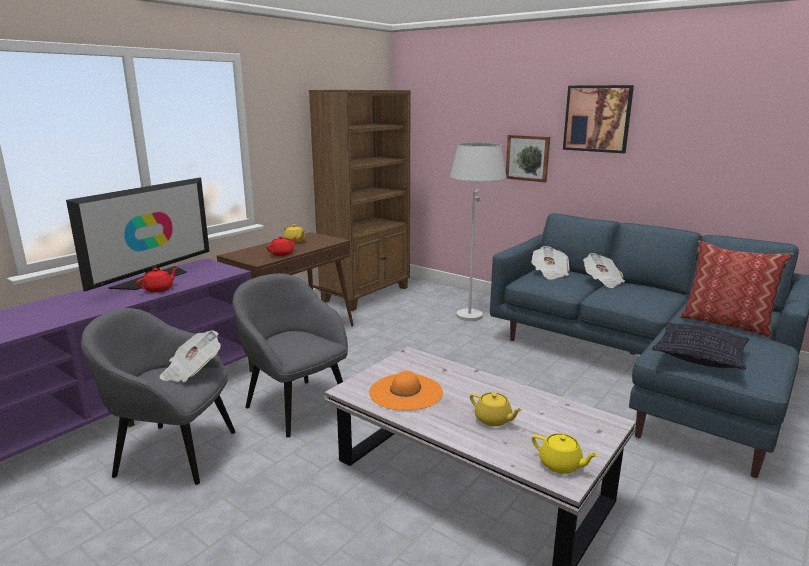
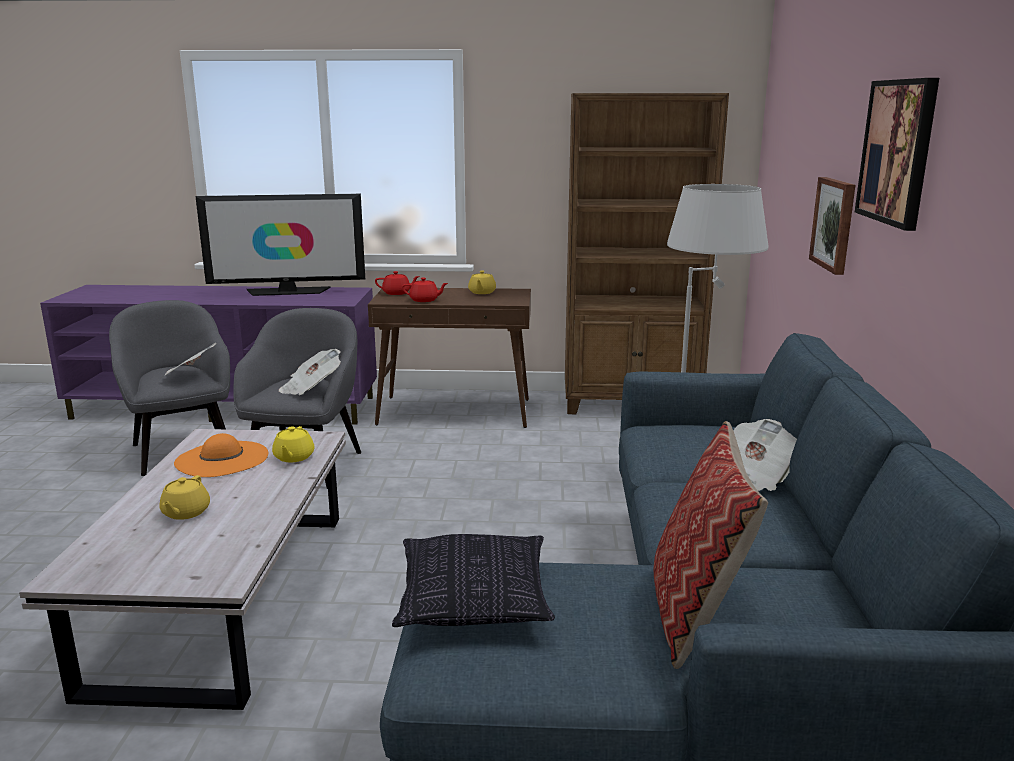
camera: 55 degrees right, 0 degrees up
red teapot [136,267,178,293] -> red teapot moved to [375,271,420,295]
newspaper [531,246,569,280] -> newspaper moved to [279,349,341,395]
yellow teapot [532,433,599,474] -> yellow teapot moved to [272,426,314,462]

